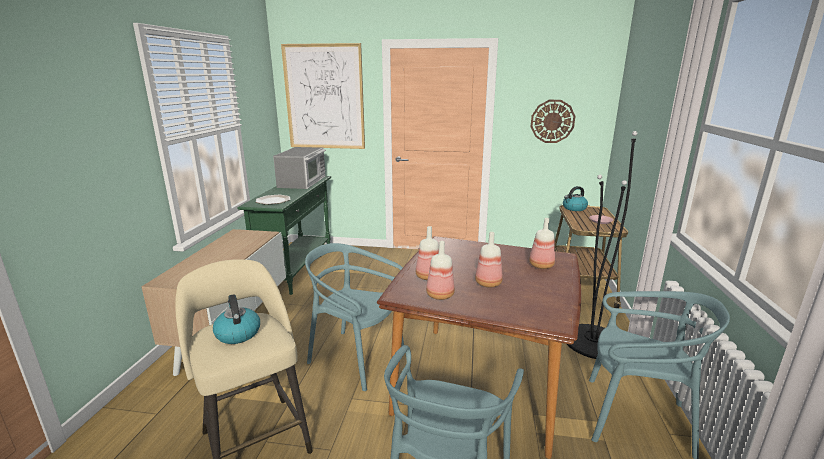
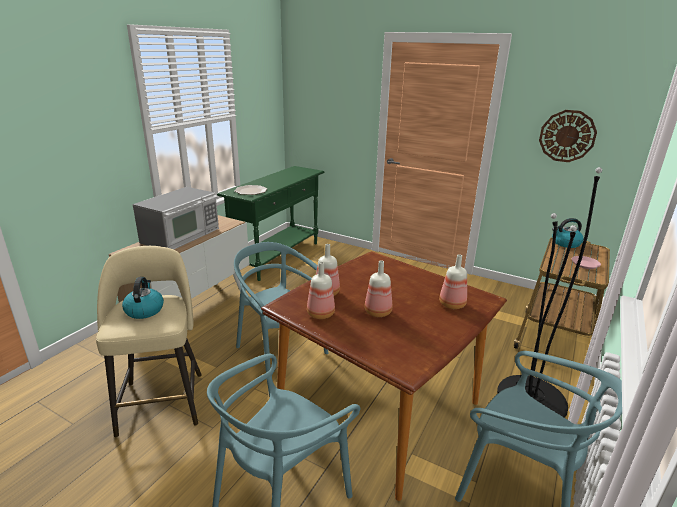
camera: 20 degrees right, 5 degrees up
microwave [273,147,326,189] -> microwave moved to [133,187,219,250]
picture [281,43,365,149] -> none

